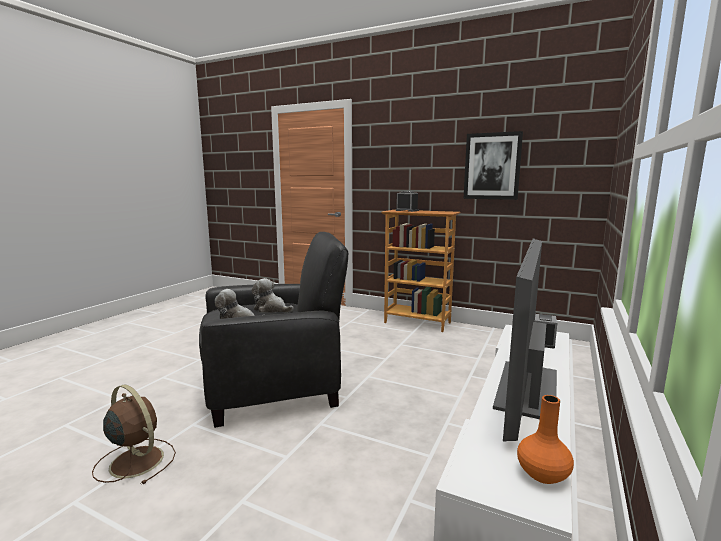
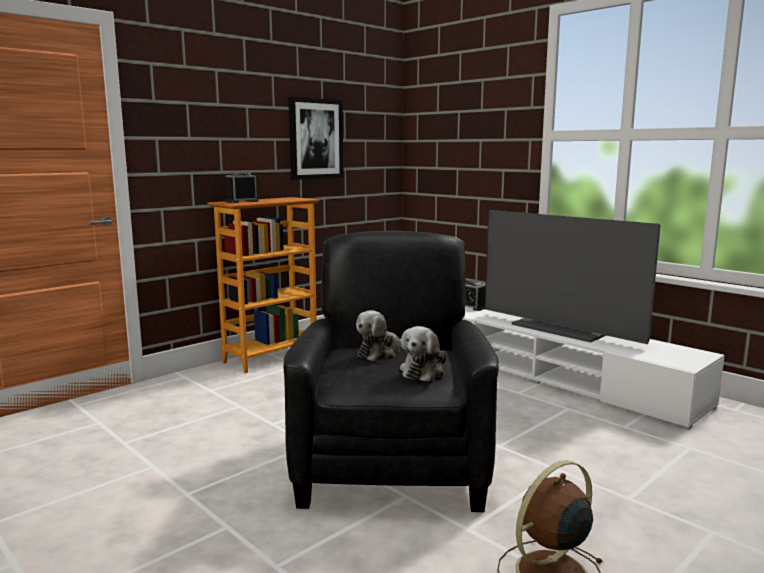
camera: 70 degrees left, 0 degrees up
orange vase [517,395,574,484] -> none

